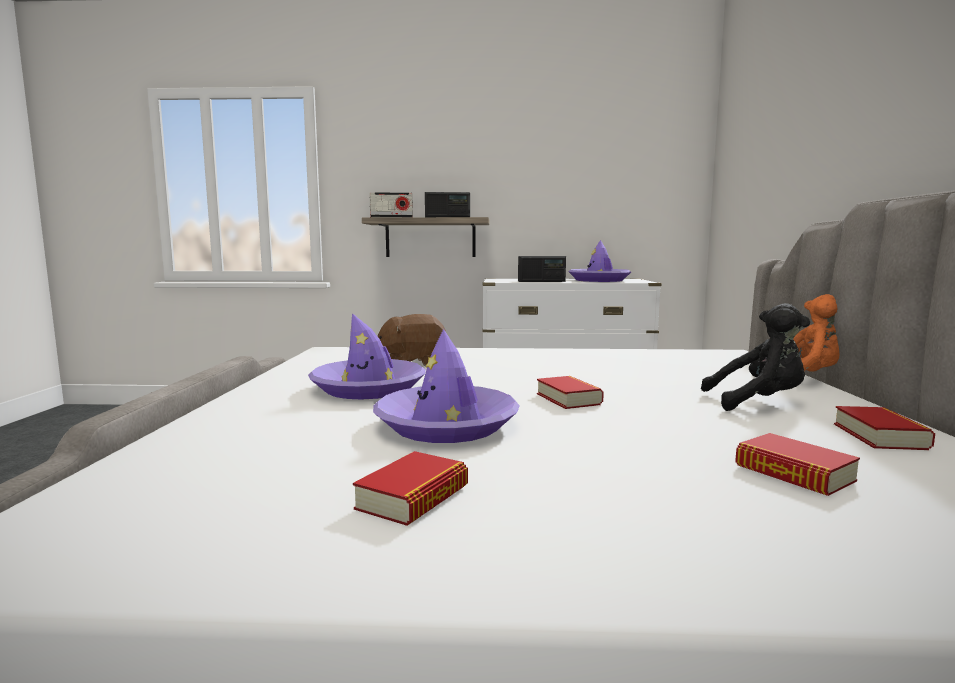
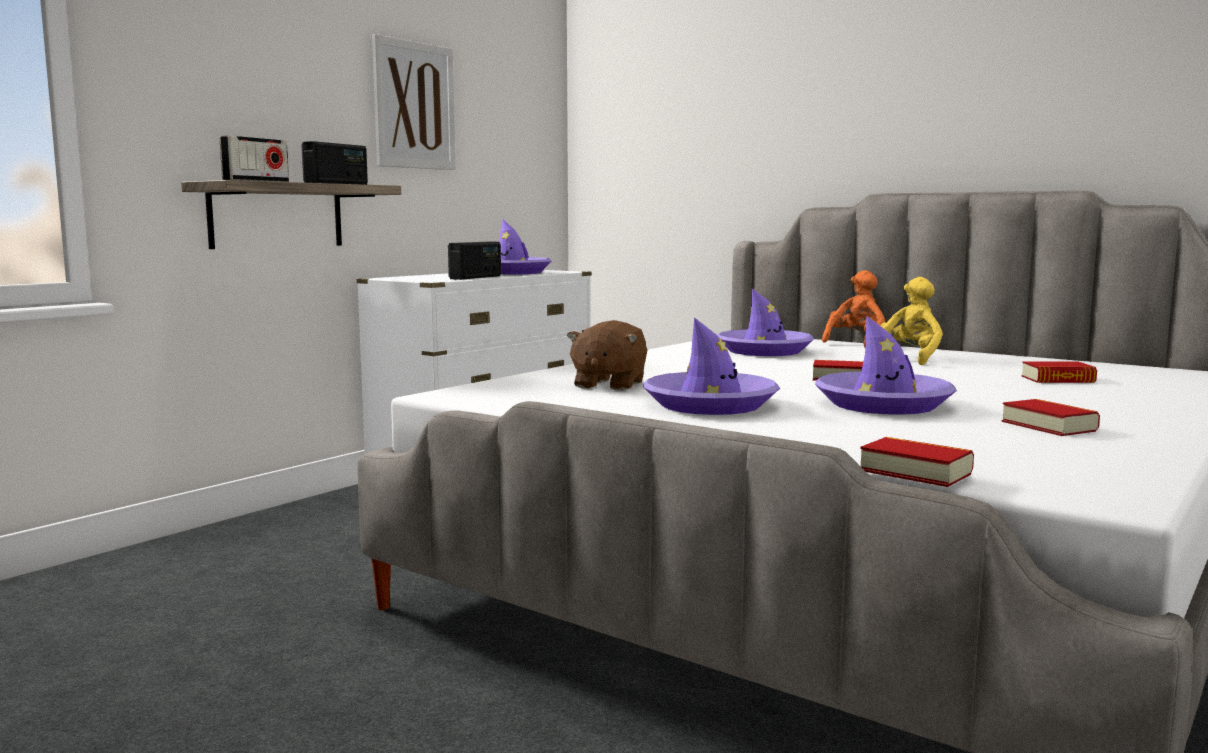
camera: 55 degrees left, 0 degrees up
black plush toy [701,303,810,411] -> yellow plush toy [881,277,943,365]
book [834,406,935,450] -> book moved to [860,437,974,487]
none -> picture [372,34,456,170]
none -> purple hat [717,288,815,356]

